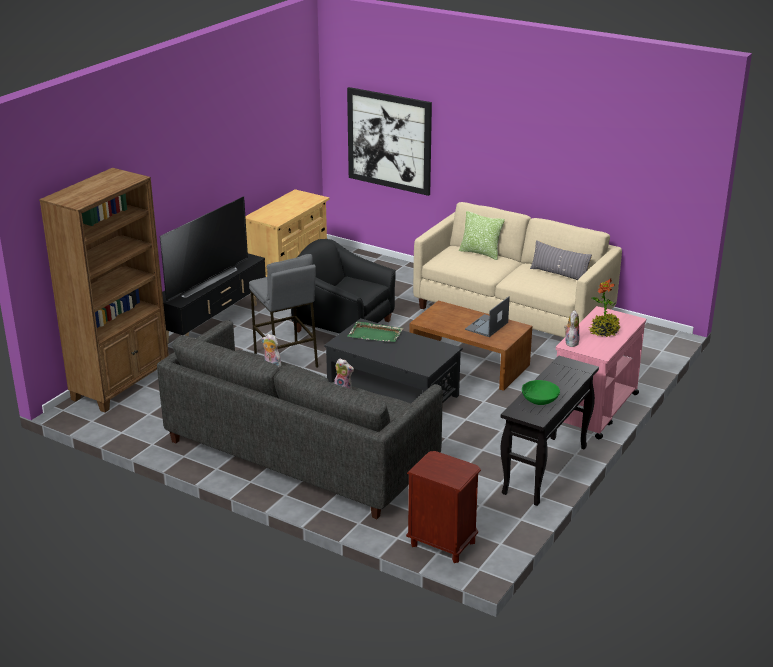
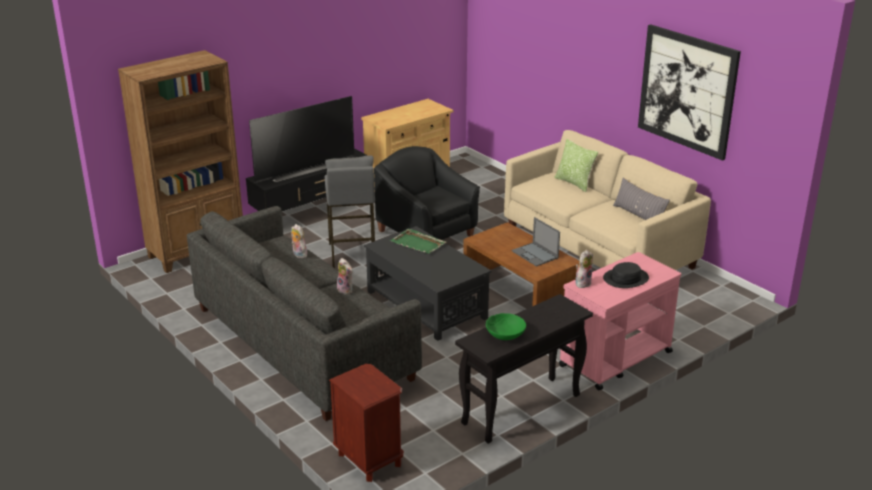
camera: 20 degrees right, 0 degrees up
picture [347,87,432,196] -> picture moved to [638,24,741,161]
laptop [465,296,510,337] -> laptop turned 90 degrees counterclockwise [512,217,560,267]
potted plant [589,278,621,337] -> black hat [603,262,649,288]

